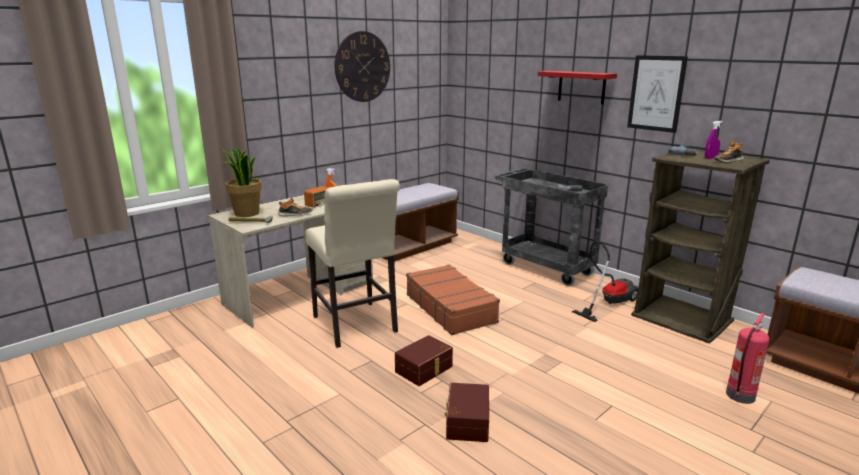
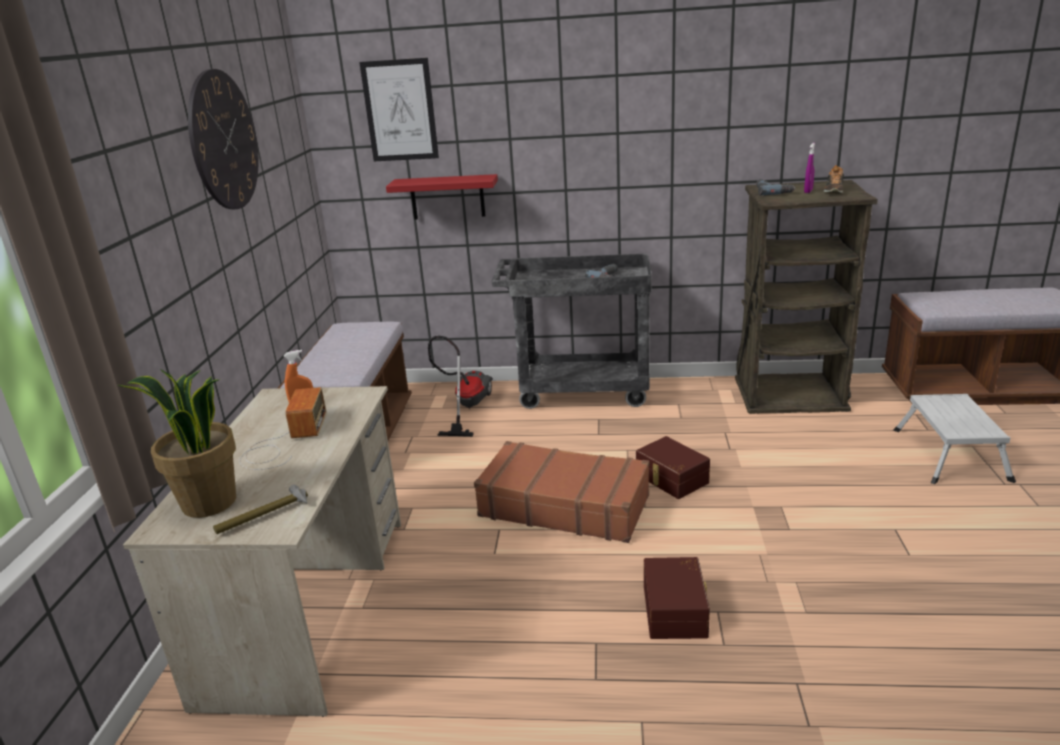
camera: 40 degrees left, 5 degrees up
shoe [278,198,313,216] -> none
beige stool [306,179,400,348] -> none
brown storage box [444,383,489,442] -> brown storage box moved to [636,436,710,499]
red shelf [538,71,617,104] -> red shelf moved to [386,174,498,220]
vacuum cleaner [572,241,638,322] -> vacuum cleaner moved to [428,336,493,437]
picture [627,55,688,133] -> picture moved to [359,58,439,161]
fire extinguisher [726,313,770,404] -> white step ladder [893,394,1016,484]

